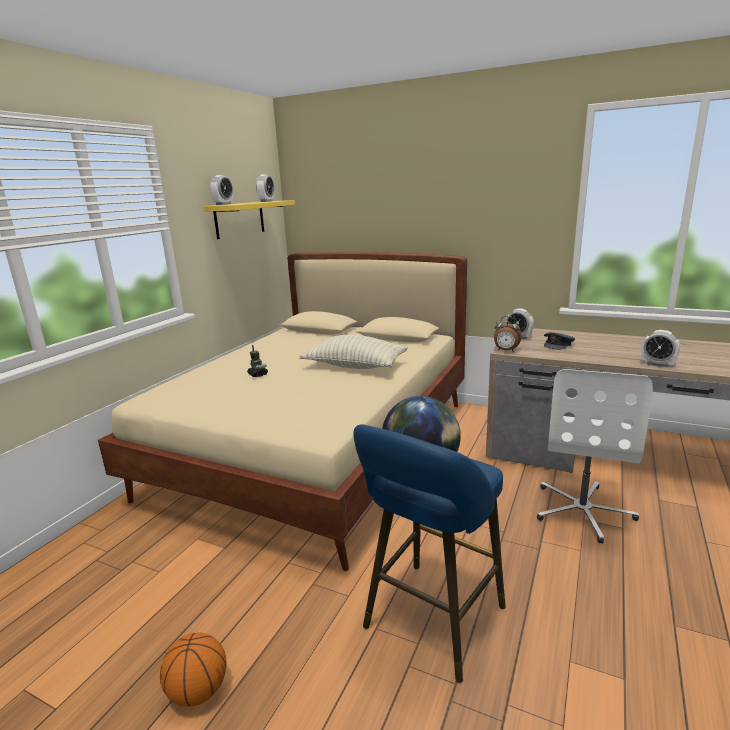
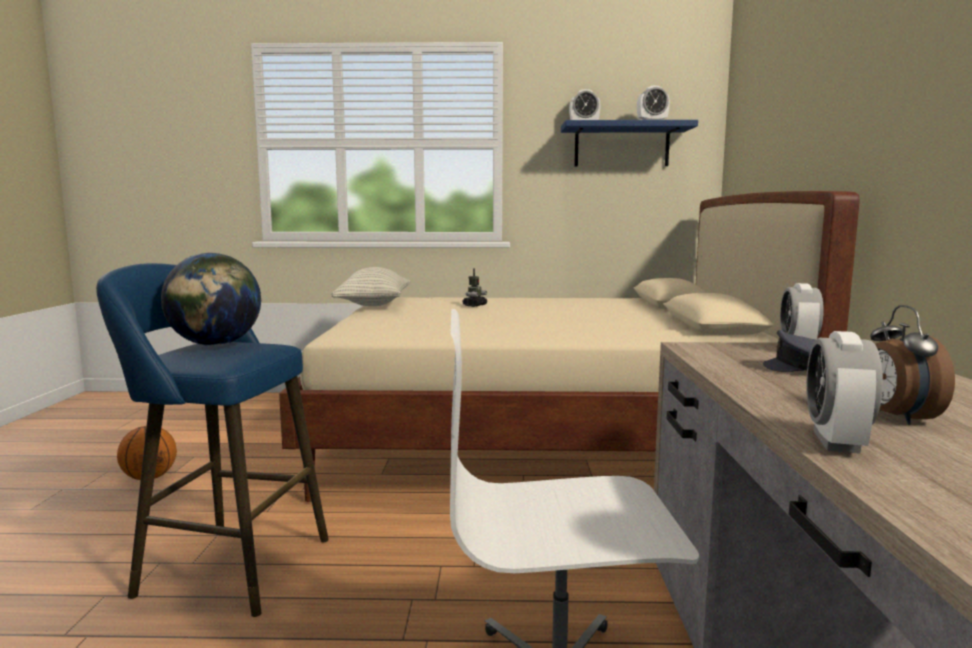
camera: 65 degrees right, 10 degrees down
yellow shelf [204,200,295,239] -> blue shelf [561,120,698,166]
pillow [299,335,408,369] -> pillow moved to [331,267,411,306]
alarm clock [494,316,522,352] -> alarm clock moved to [870,305,955,425]

